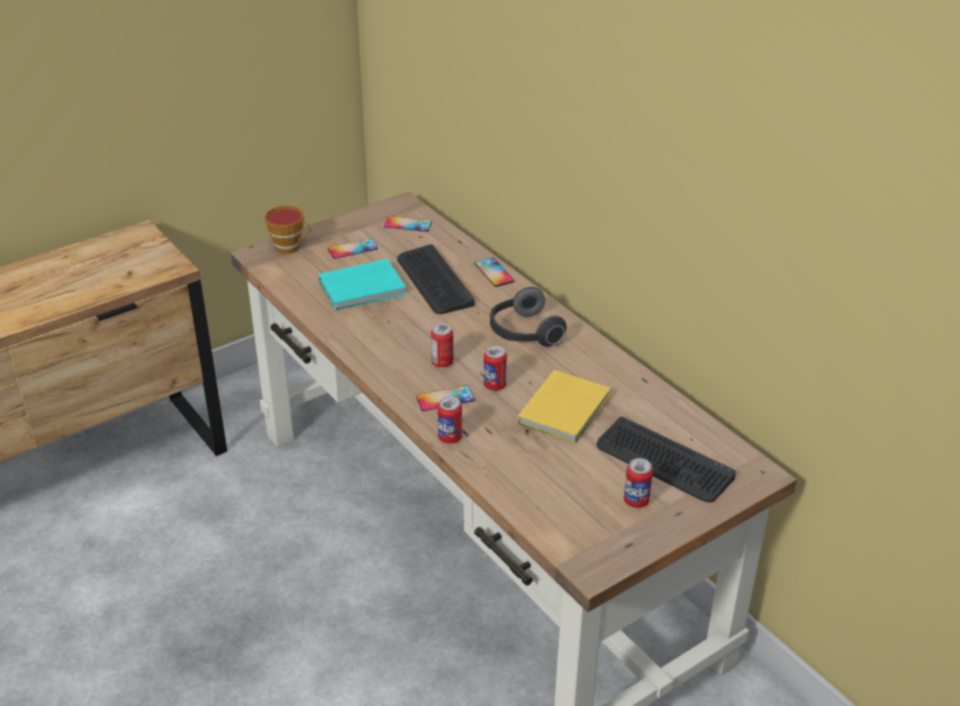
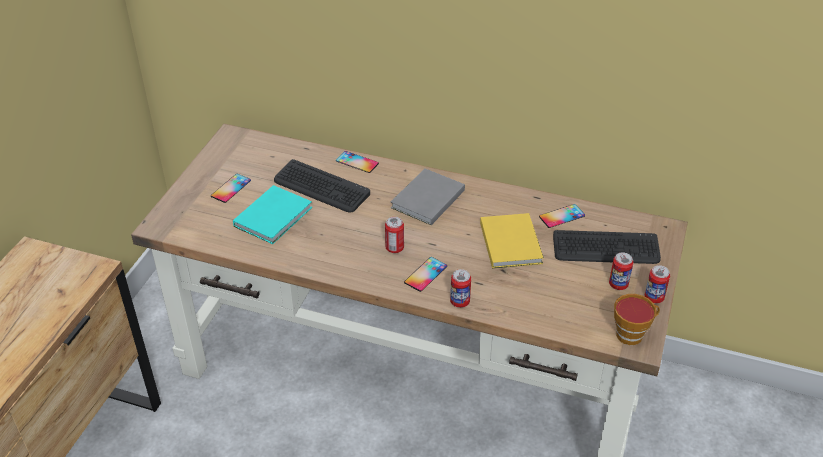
camera: 35 degrees left, 5 degrees up
cup [264,206,311,254] -> cup moved to [614,294,660,345]
phone [384,216,432,232] -> phone moved to [539,204,585,228]
can [484,346,507,391] -> can moved to [645,265,670,303]
headphones [490,287,567,347] -> grey book [391,169,465,225]

